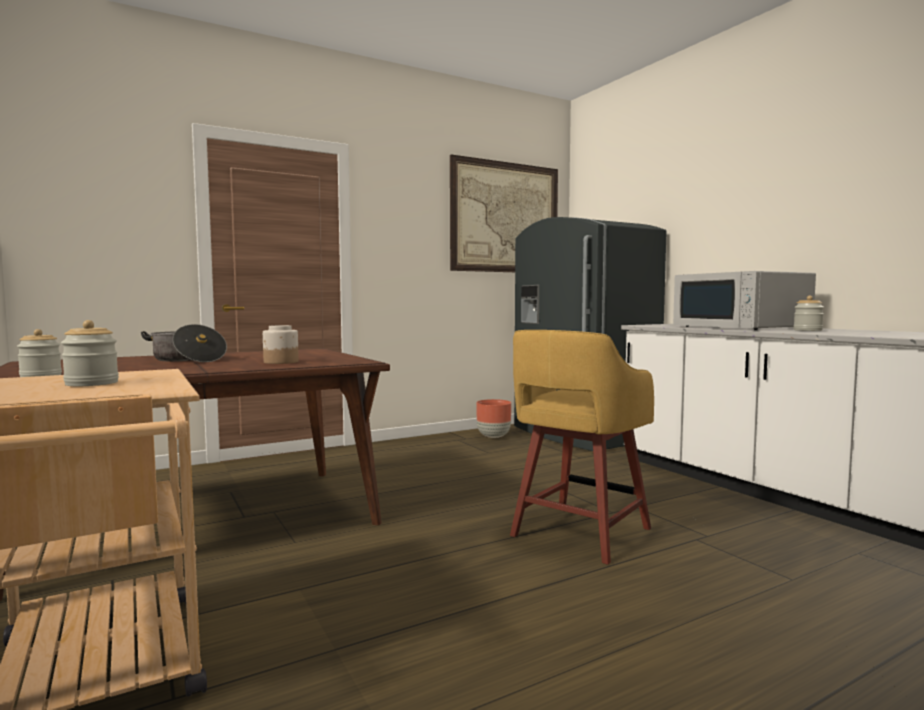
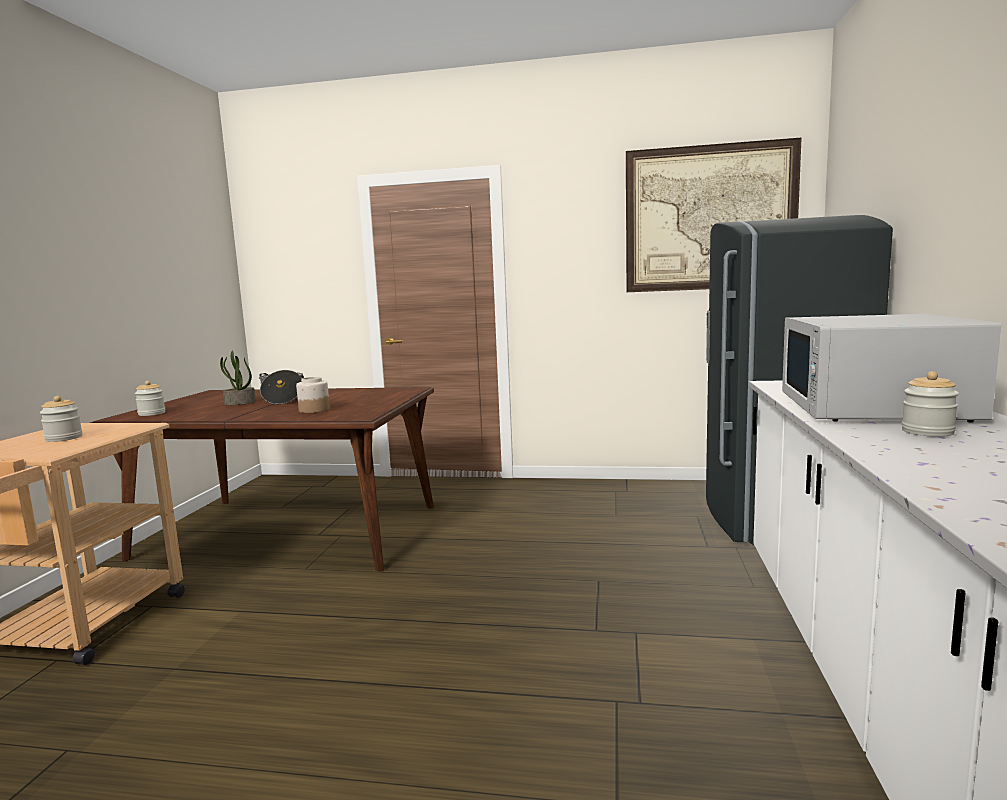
camera: 40 degrees right, 5 degrees up
brown planter [476,399,511,438] -> none
yellow stool [510,330,654,565] -> none
none -> potted plant [220,350,256,406]

